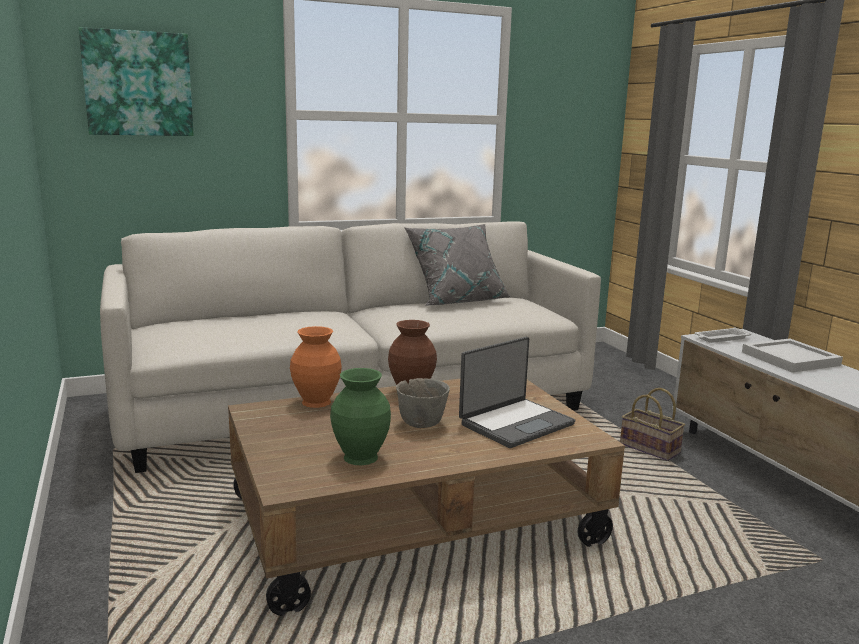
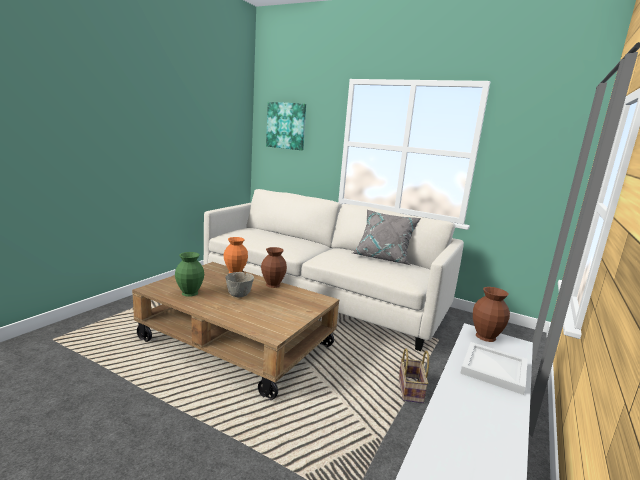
camera: 50 degrees right, 0 degrees up
laptop [459,337,575,448] -> none
white tray [695,327,751,343] -> brown vase [473,287,510,342]

